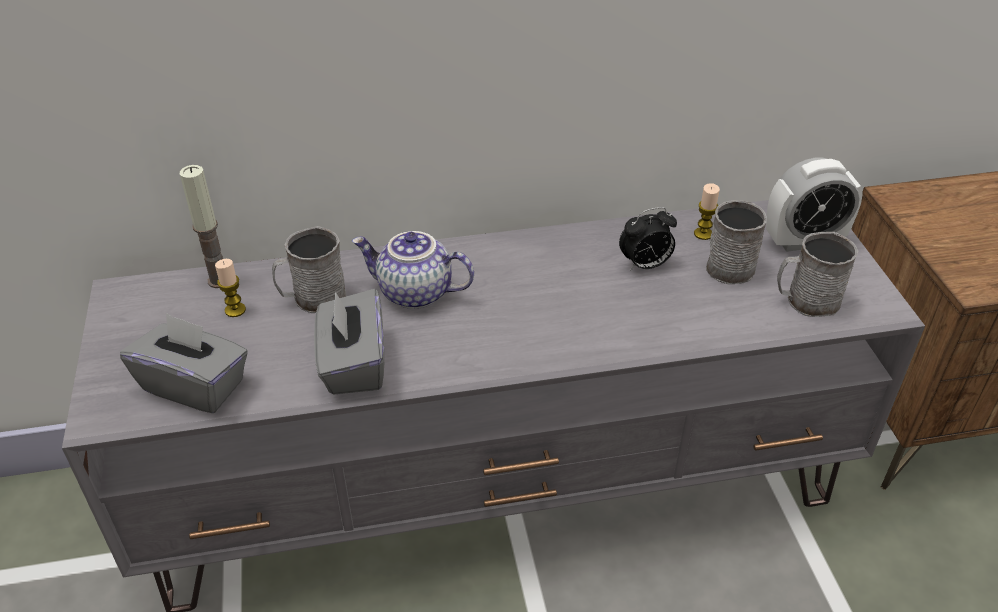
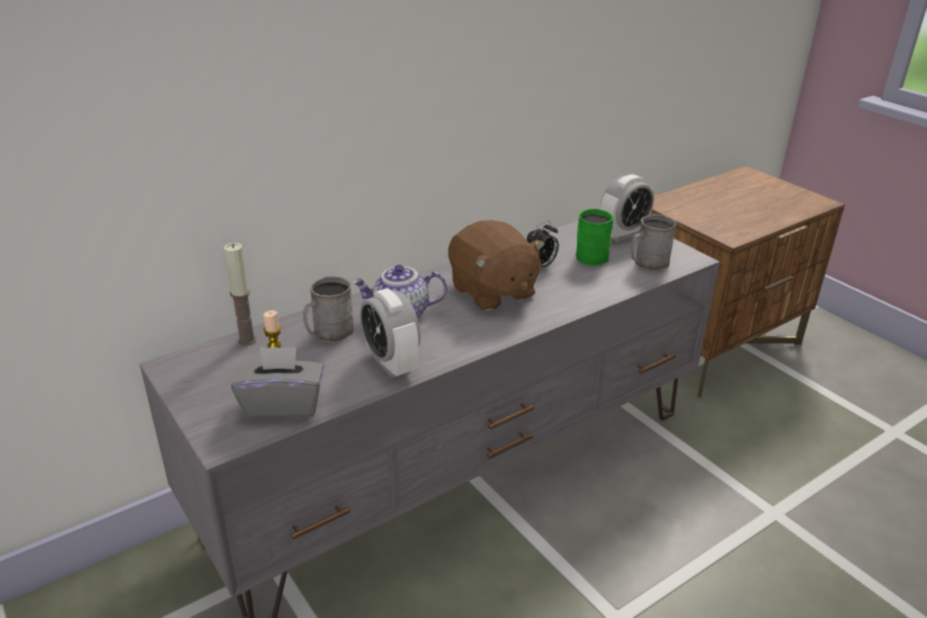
camera: 25 degrees left, 10 degrees down
grey tissue box [314,289,384,395] -> alarm clock [360,289,421,378]
candle [694,183,720,240] -> none
grey mug [706,200,767,284] -> green mug [576,209,613,266]
none -> brown plush toy [448,220,545,311]

